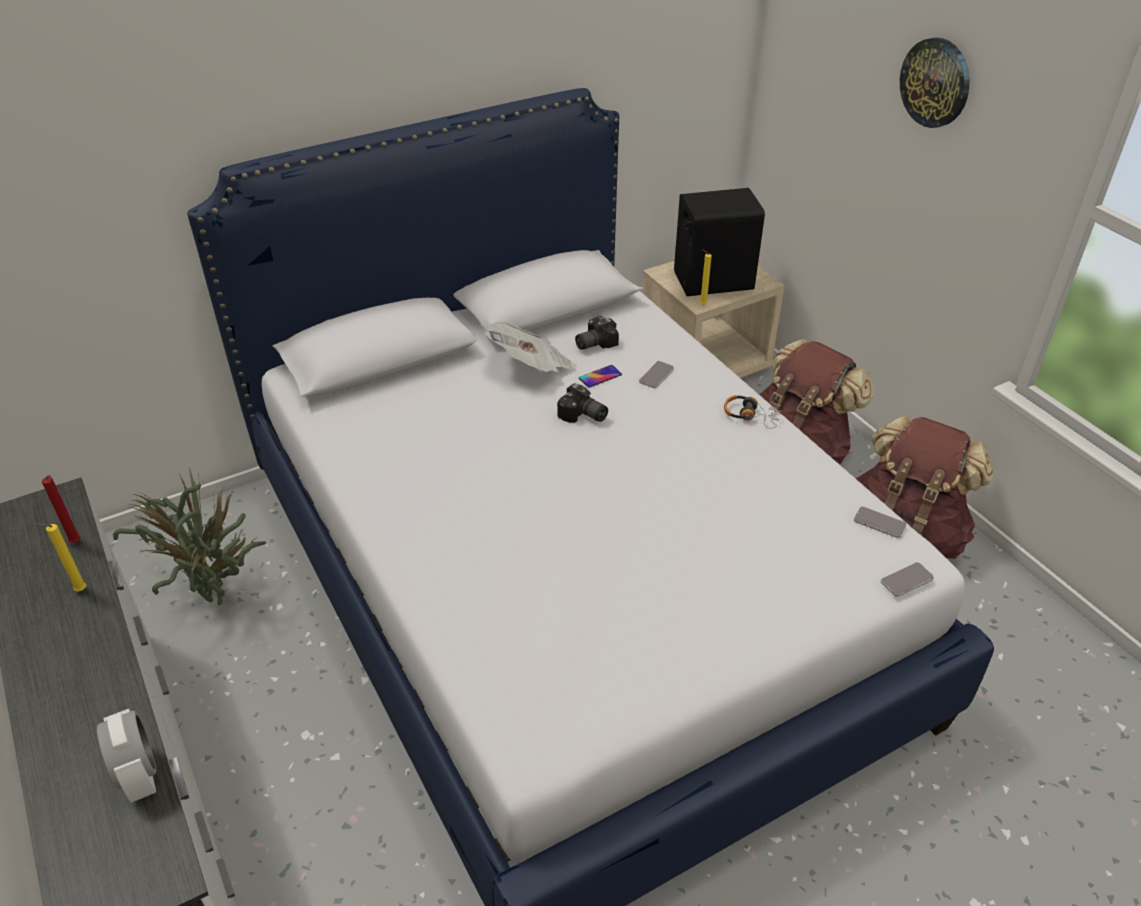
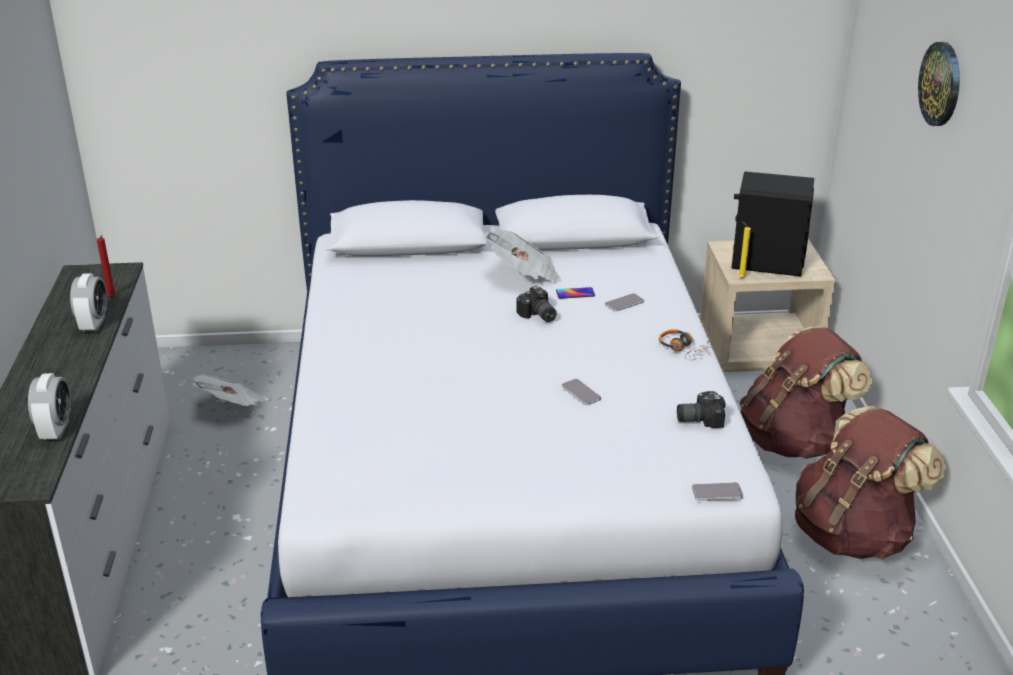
camera: 25 degrees right, 10 degrees down
yellow candle [36,523,86,591] -> alarm clock [70,273,107,332]
potted plant [113,467,266,605] -> newspaper [192,374,270,406]
camera [575,316,619,350] -> camera moved to [677,391,726,428]
phone [854,506,907,538] -> phone moved to [562,379,601,405]

